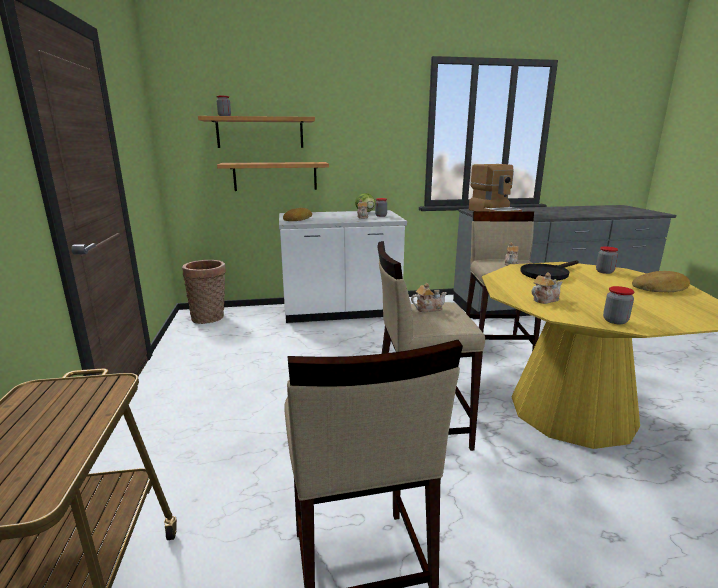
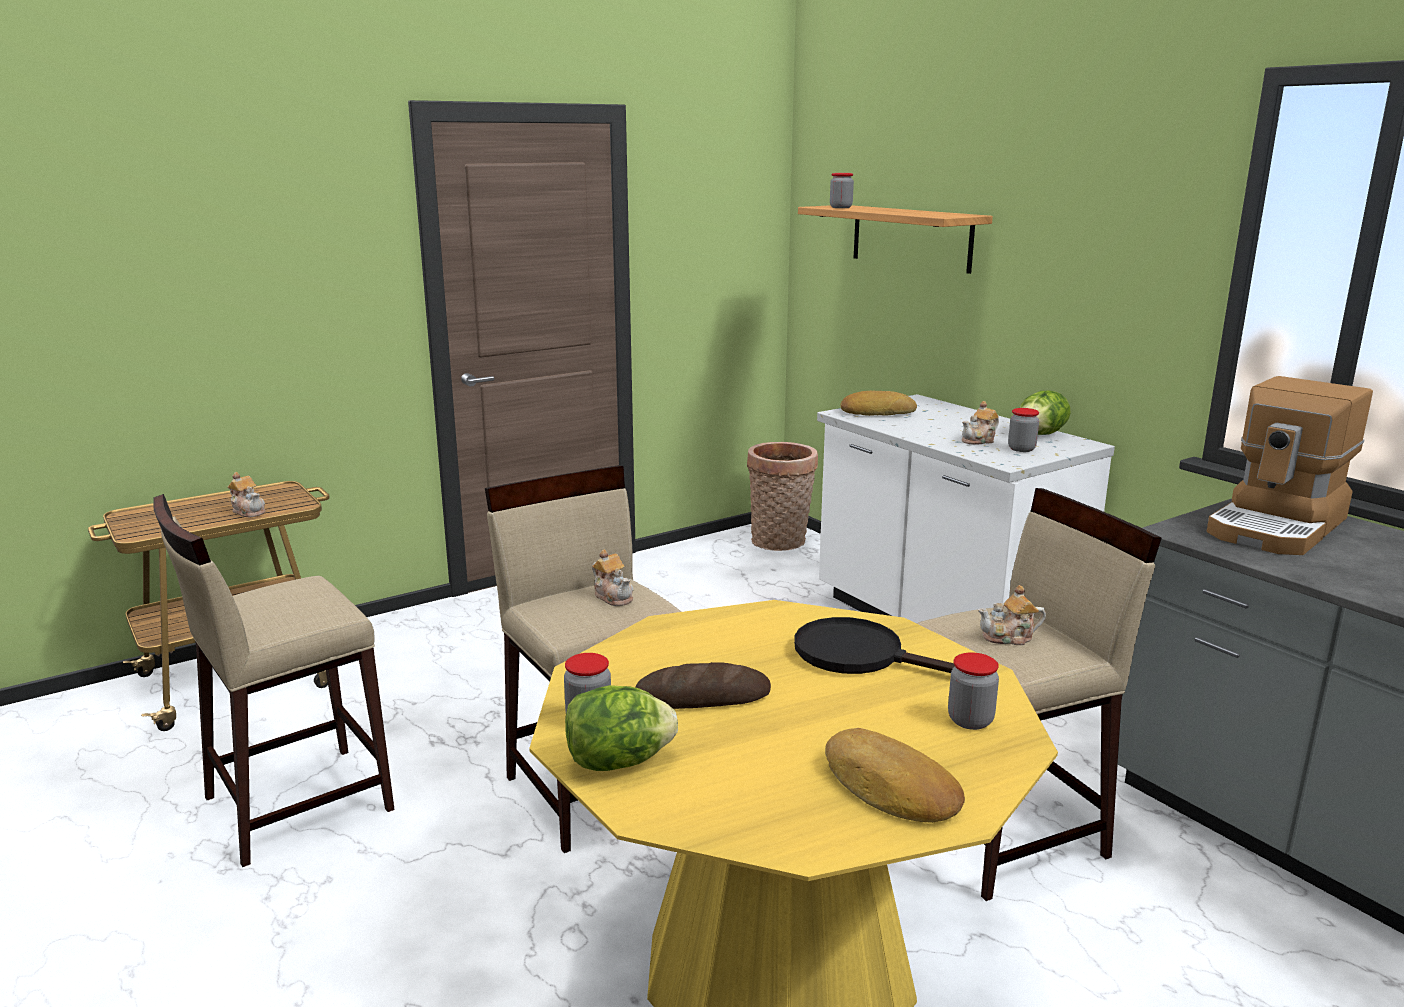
camera: 65 degrees right, 0 degrees up
shelf [217,162,329,191] -> none
teapot [532,273,562,304] -> teapot moved to [228,472,265,517]
none -> lettuce [565,685,678,771]
none -> bread [635,662,771,709]

